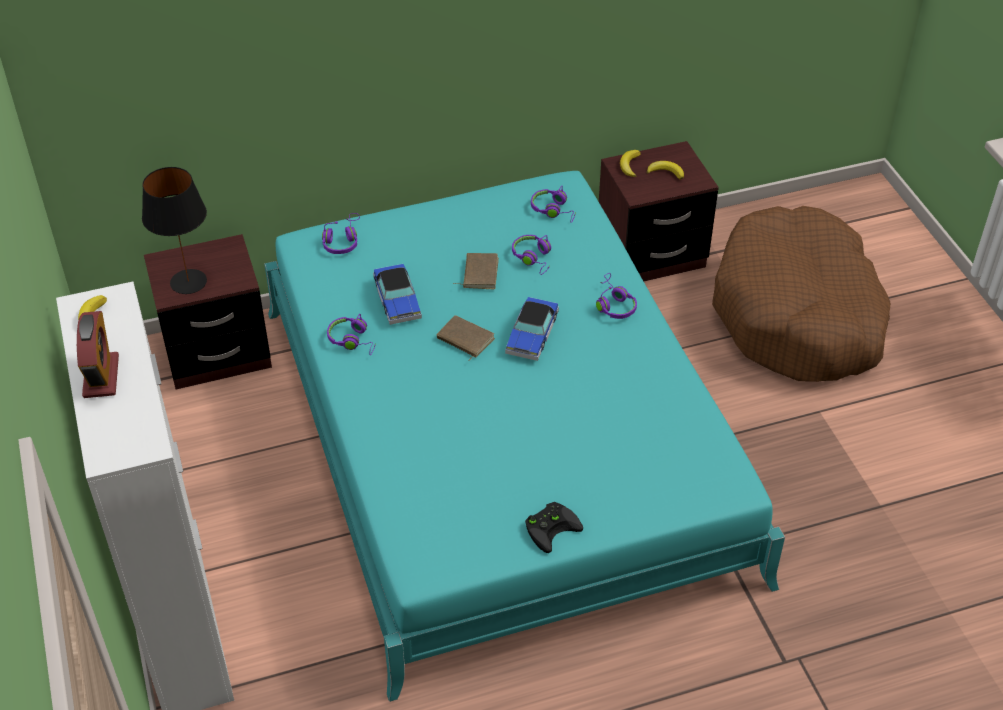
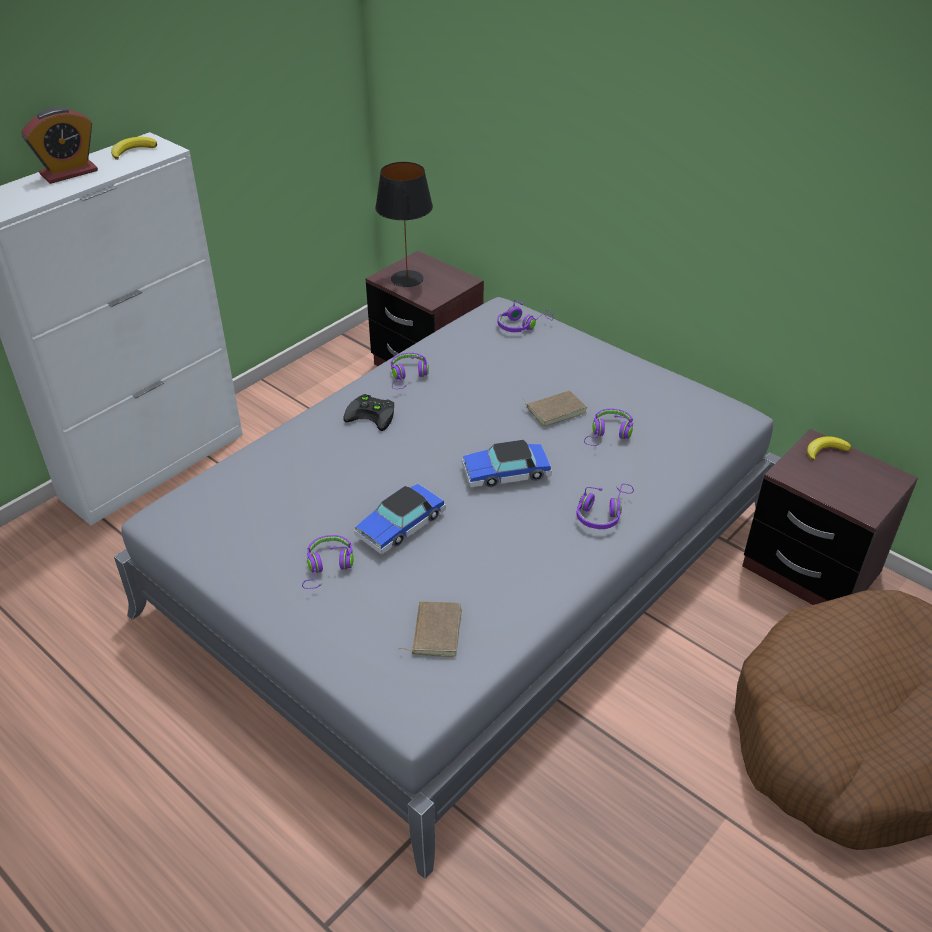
camera: 60 degrees right, 5 degrees down
turquoise bed [264,171,785,702] -> grey bed [114,297,781,879]
toy car [373,264,422,325] -> toy car moved to [354,484,445,555]
brown book [437,315,495,361] -> brown book moved to [398,601,462,658]
black game controller [525,502,583,553] -> black game controller moved to [343,394,394,431]
purple headphones [531,186,576,223] -> purple headphones moved to [302,535,354,589]
banana [647,161,684,180] -> none

